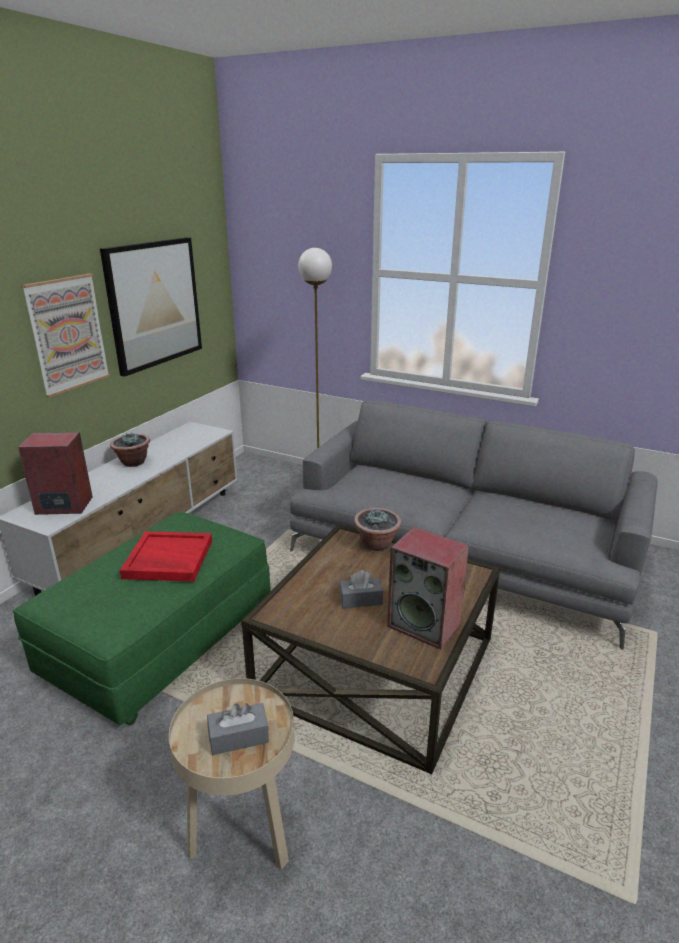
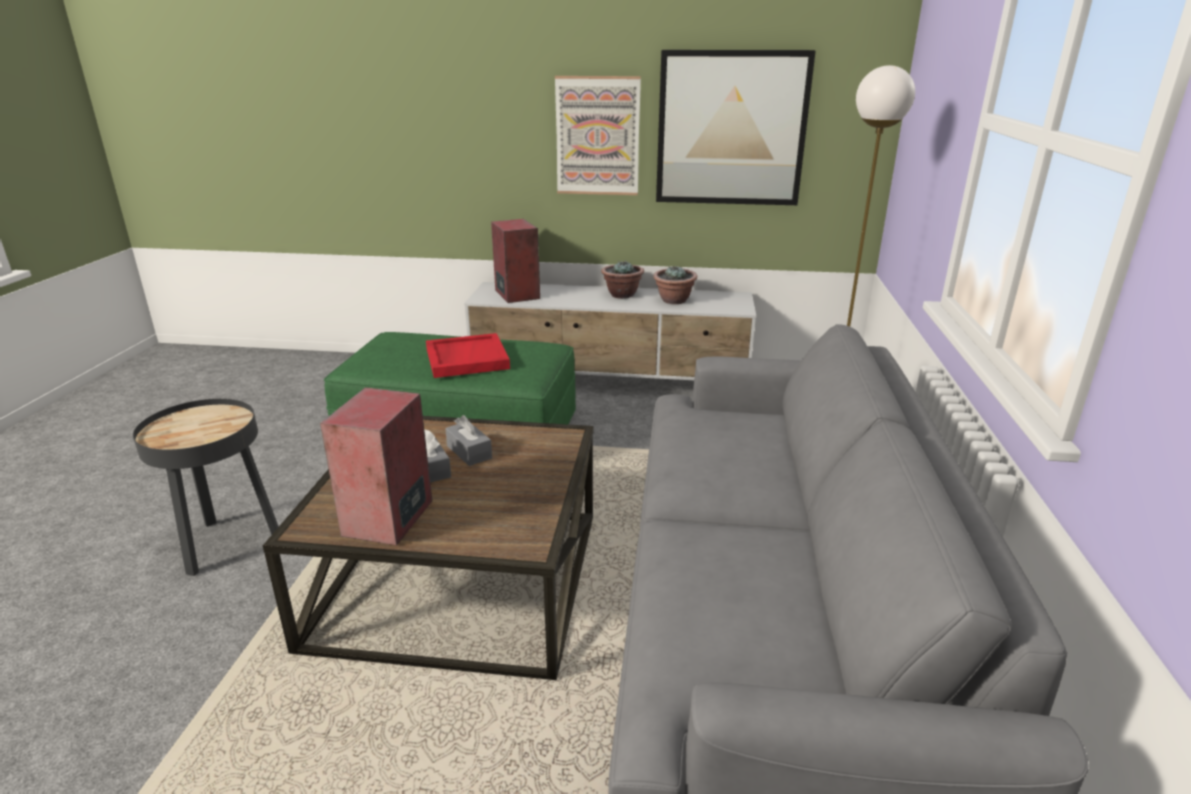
camera: 70 degrees right, 0 degrees up
beige side table [169,678,294,870] -> black side table [133,399,279,576]
grey tissue box [207,703,269,755] -> grey tissue box moved to [445,415,492,466]
potted plant [354,508,401,551] -> potted plant moved to [653,265,697,304]

